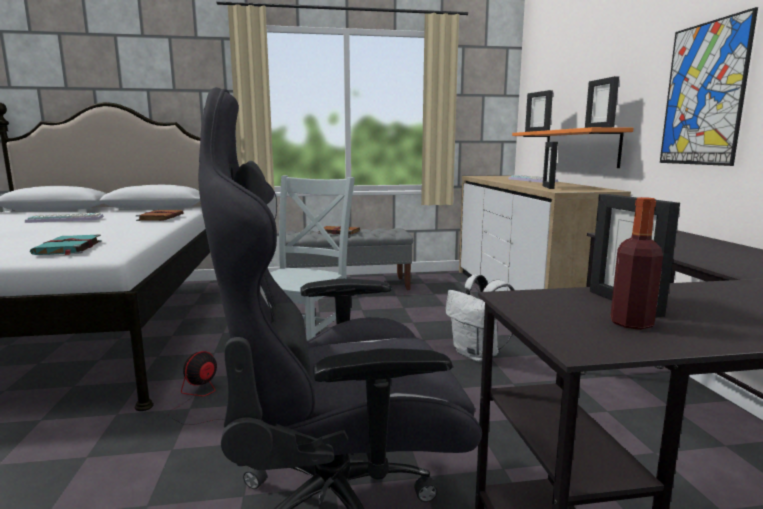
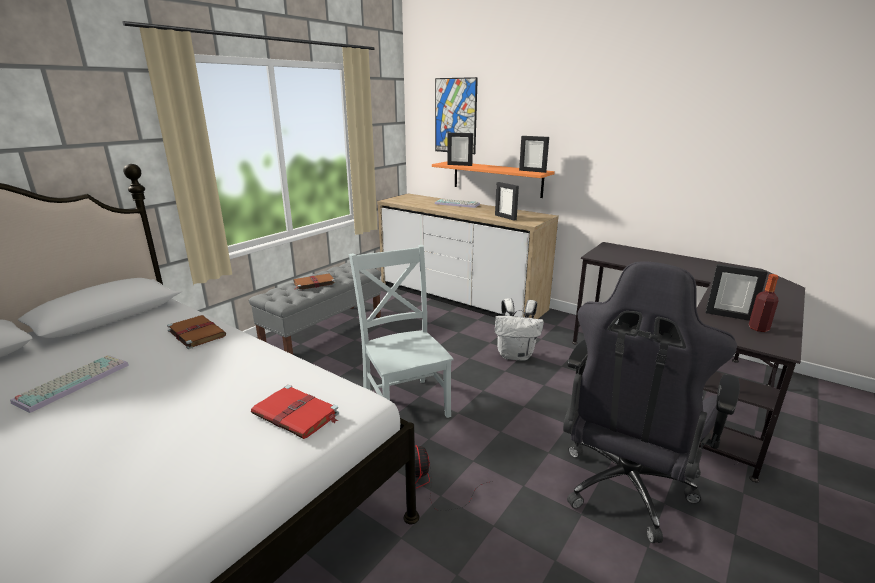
camera: 45 degrees left, 10 degrees up
turquoise book [30,234,102,255] -> red book [251,385,339,439]
picture [660,7,758,166] -> picture moved to [435,77,478,154]

